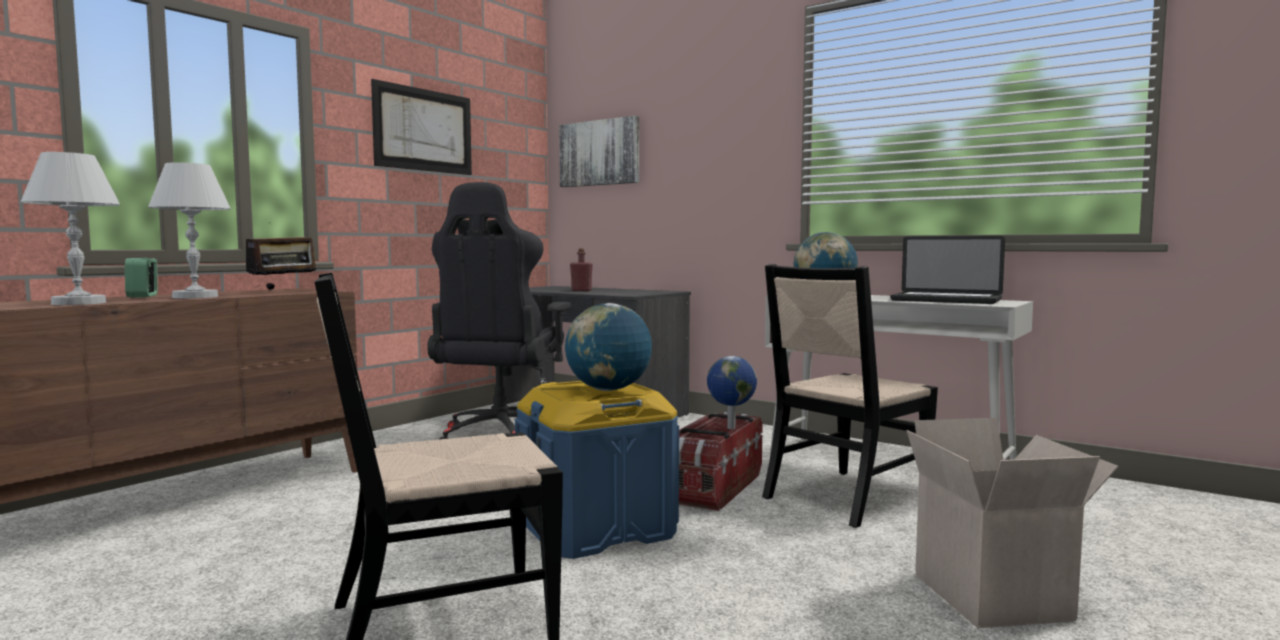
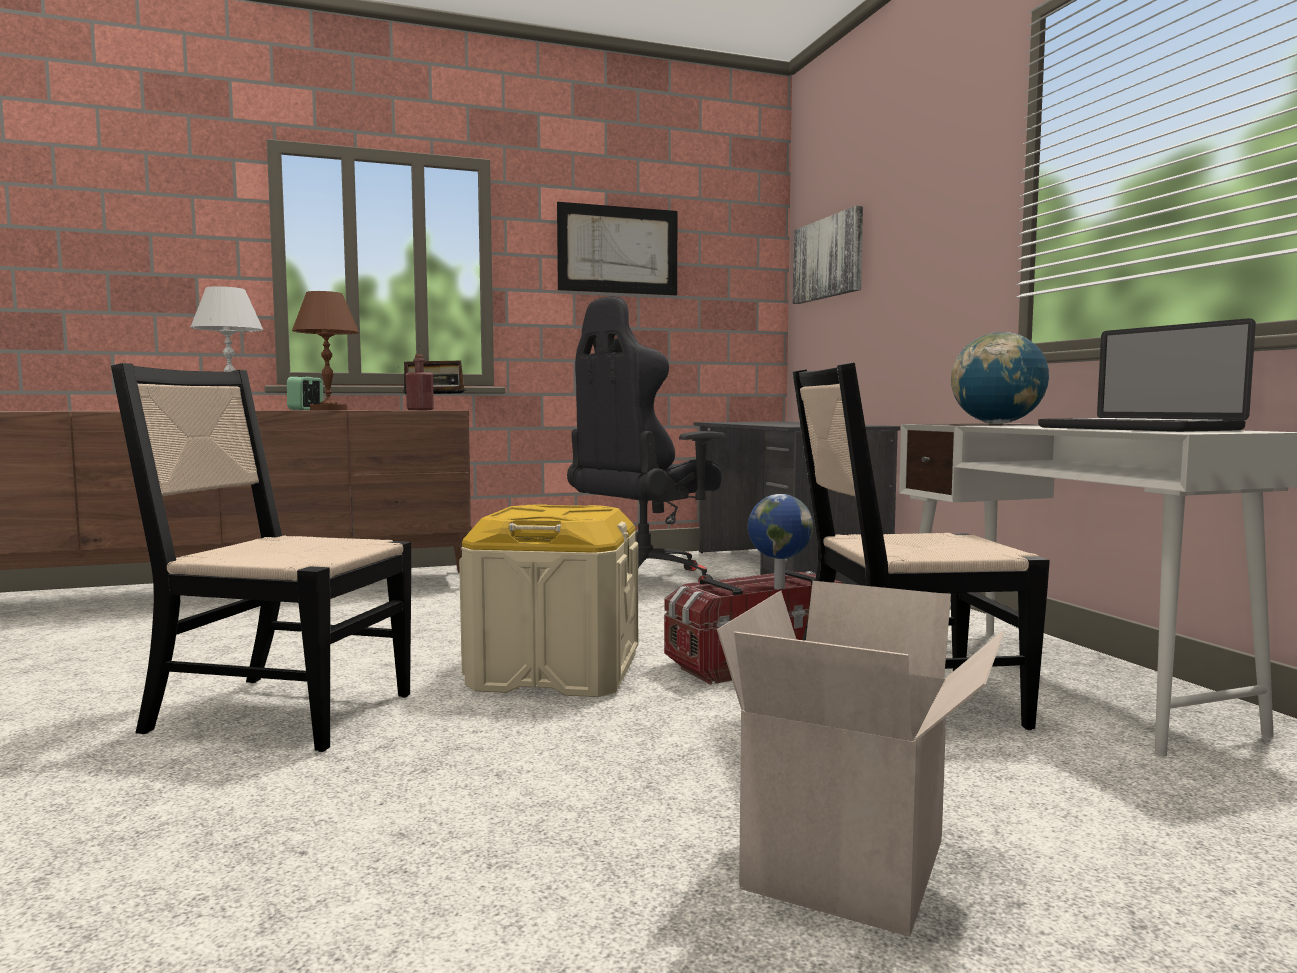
camera: 35 degrees right, 0 degrees up
white table lamp [148,162,231,299] -> brown table lamp [292,291,359,410]
blue storage box [515,381,679,559] -> beige storage box [459,504,638,697]
globe [565,303,652,391] -> none
red bottle [570,248,593,291] -> red bottle moved to [406,354,434,410]

